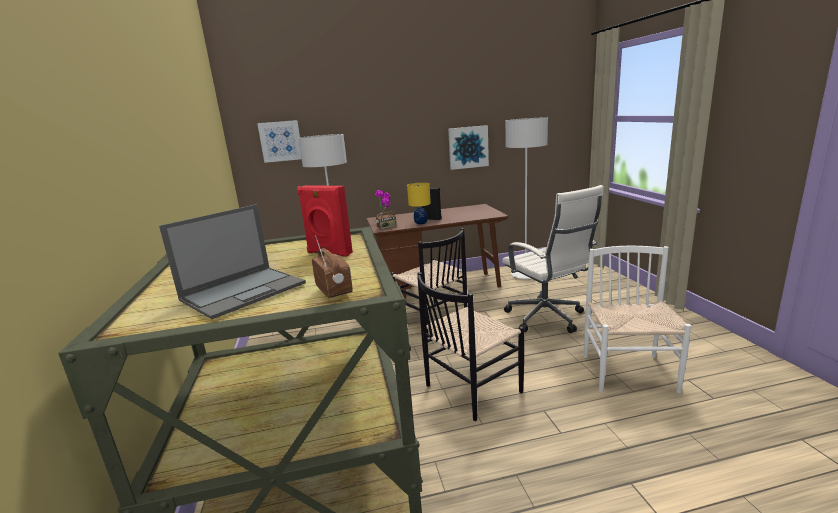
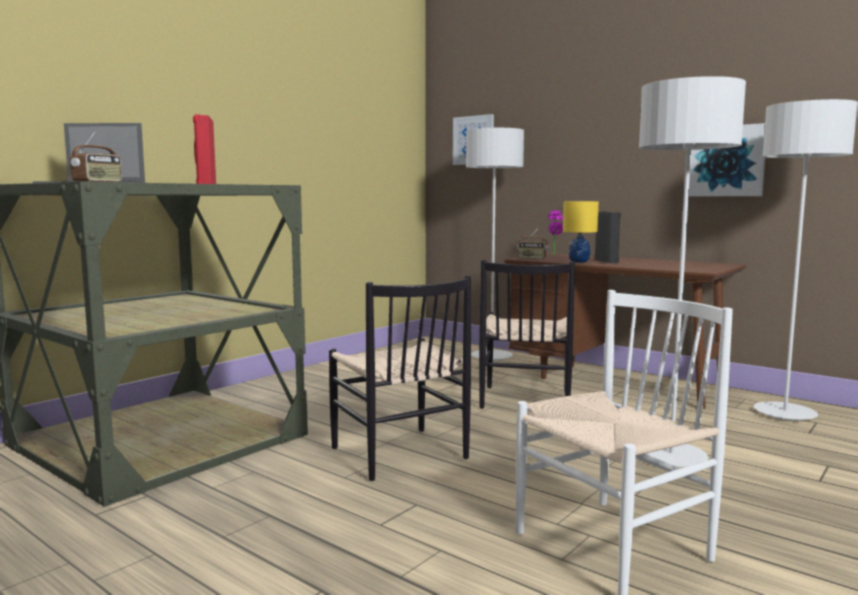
camera: 50 degrees right, 10 degrees down
black chair [417,272,524,421] -> black chair turned 135 degrees counterclockwise [329,275,471,481]
white office chair [502,185,604,333] -> grey floor lamp [639,76,746,467]

